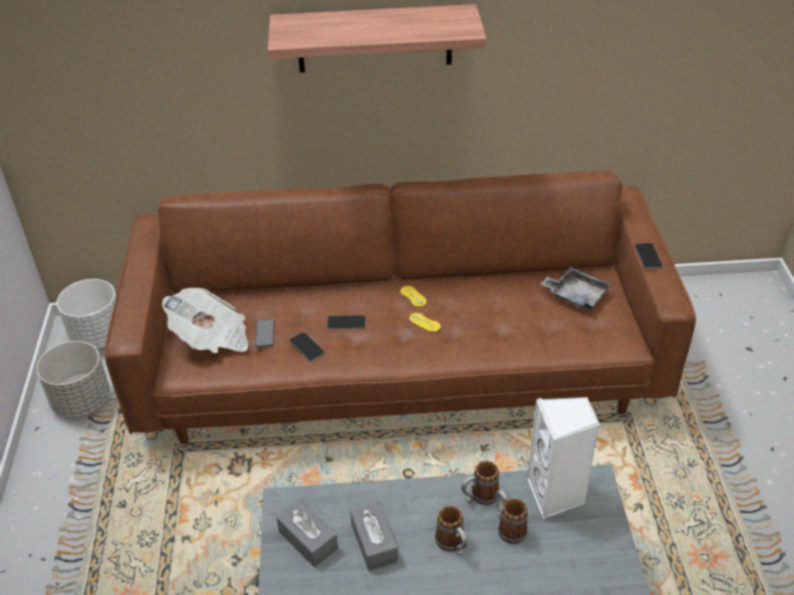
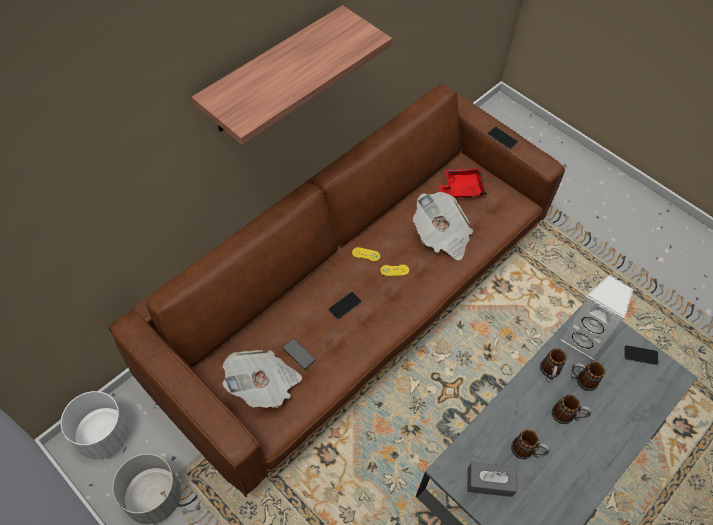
camera: 45 degrees left, 15 degrees up
phone [290,332,325,361] -> phone moved to [624,345,659,365]
grey tissue box [350,502,398,571] -> mug [511,429,550,459]
grey tray [541,267,612,312] -> red tray [438,168,487,198]
none -> newspaper [413,192,473,260]

